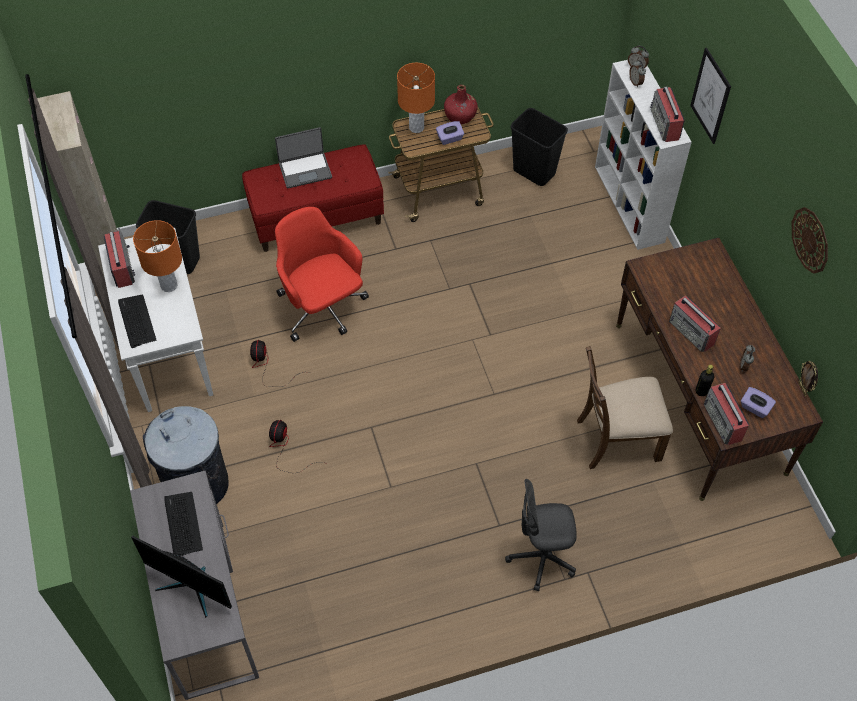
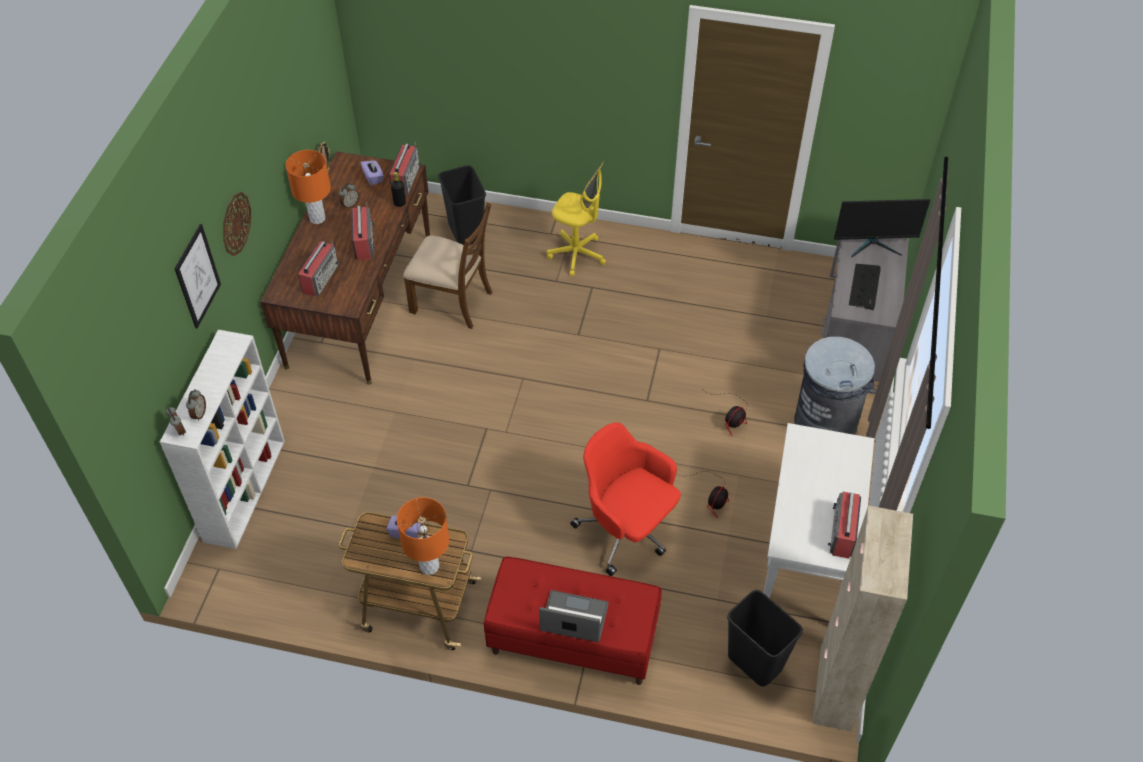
camera: 150 degrees left, 5 degrees down
keyboard [118,294,157,348] -> none
monitor [131,535,232,618] -> monitor turned 120 degrees clockwise [834,199,930,257]
orange table lamp [133,220,182,292] -> orange table lamp moved to [286,150,331,224]
red office chair [275,207,369,342] -> red office chair turned 135 degrees clockwise [570,422,681,576]
red bottle [444,85,478,124] -> none
grey office chair [505,479,577,591] -> yellow office chair [547,161,606,276]
black trash can [511,108,568,186] -> black trash can moved to [438,165,486,245]
radio [650,87,685,142] -> radio moved to [298,241,339,297]
wall clock [792,207,828,274] -> wall clock moved to [223,192,251,256]

